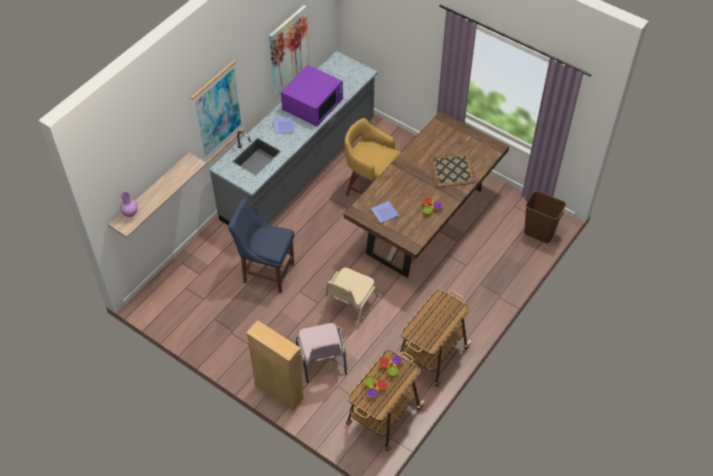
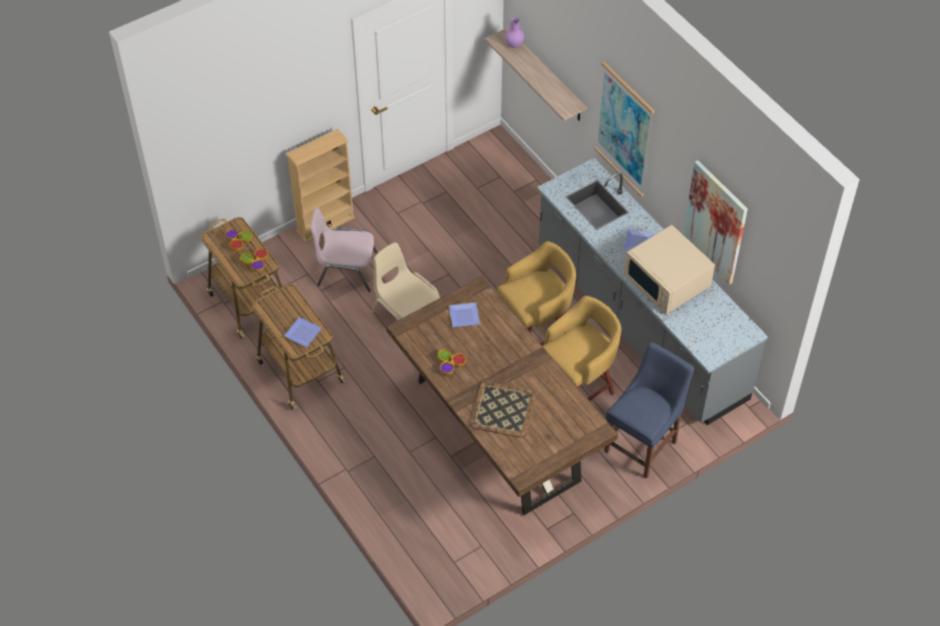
camera: 110 degrees right, 0 degrees up
blue chair [228,198,294,293] -> blue chair moved to [604,342,694,479]
purple microwave [281,65,343,126] -> beige microwave [624,225,715,315]
brown trash can [524,191,566,243] -> none
none -> plate [284,317,322,347]
none -> yellow stool [497,241,576,346]

